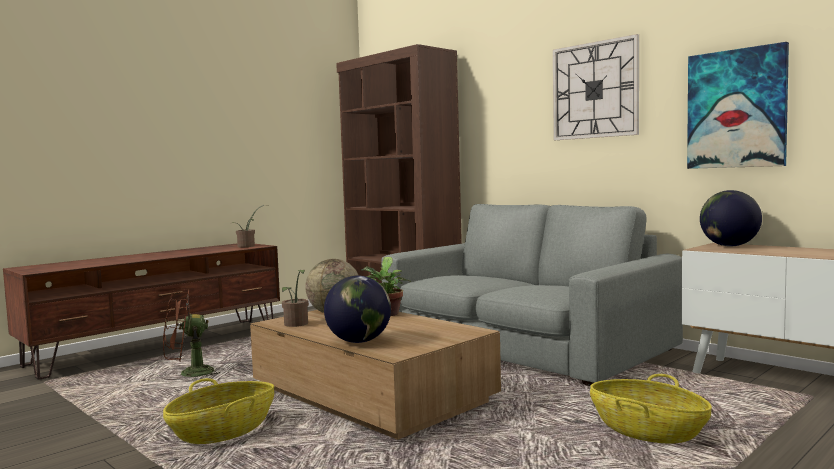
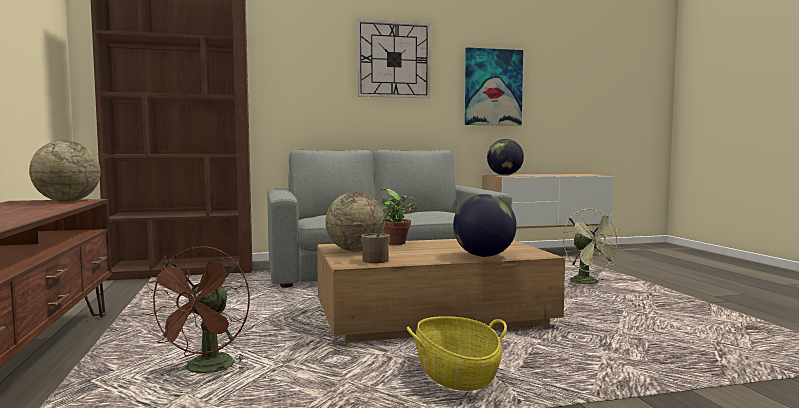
camera: 60 degrees left, 0 degrees up
potted plant [230,205,268,247] -> globe [29,140,101,202]
basket [590,374,712,444] -> green fan [563,208,623,284]

